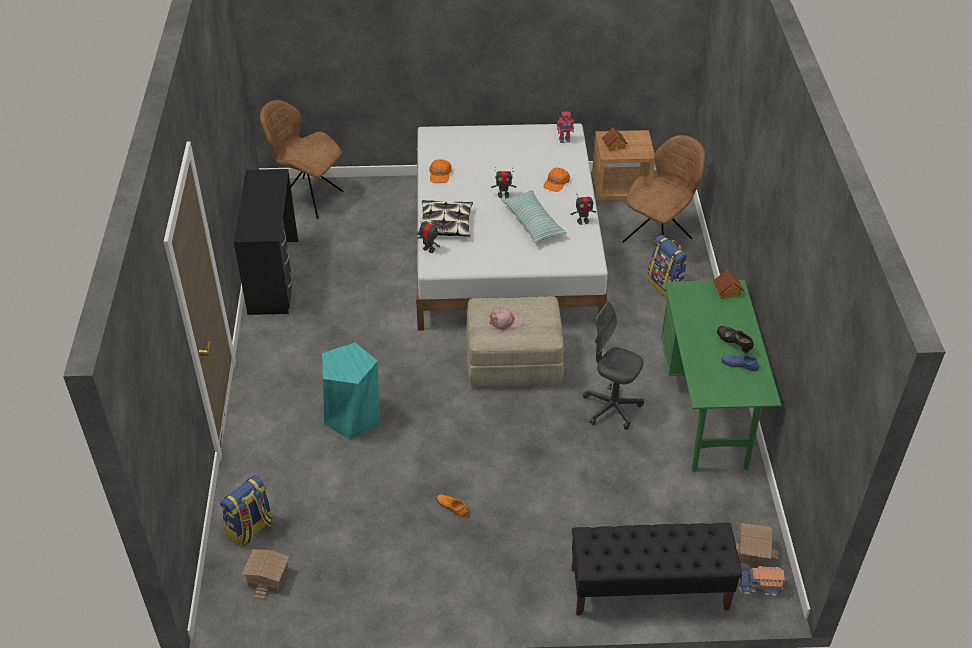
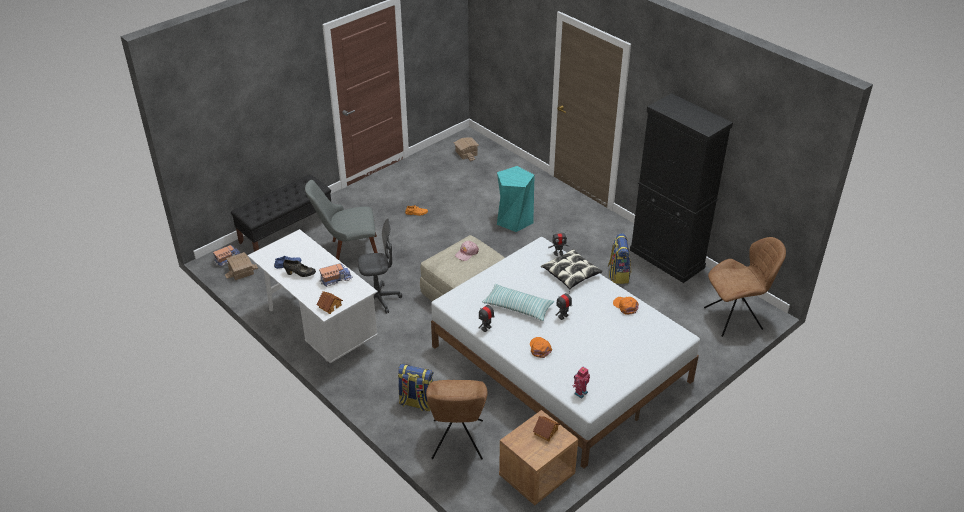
camera: 140 degrees right, 5 degrees down
backpack [220,475,273,548] -> backpack moved to [608,233,631,284]
black desk [234,169,298,315] -> black cabinet [630,93,733,283]
green desk [661,280,781,472] -> white desk [247,229,378,363]
none -> grey chair [305,180,378,260]
none -> toy truck [319,263,353,287]

